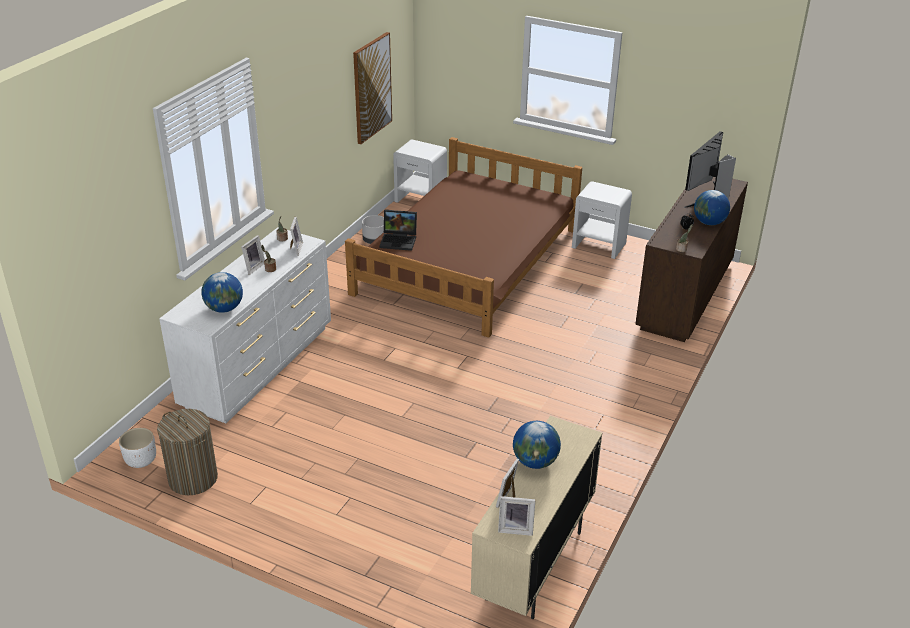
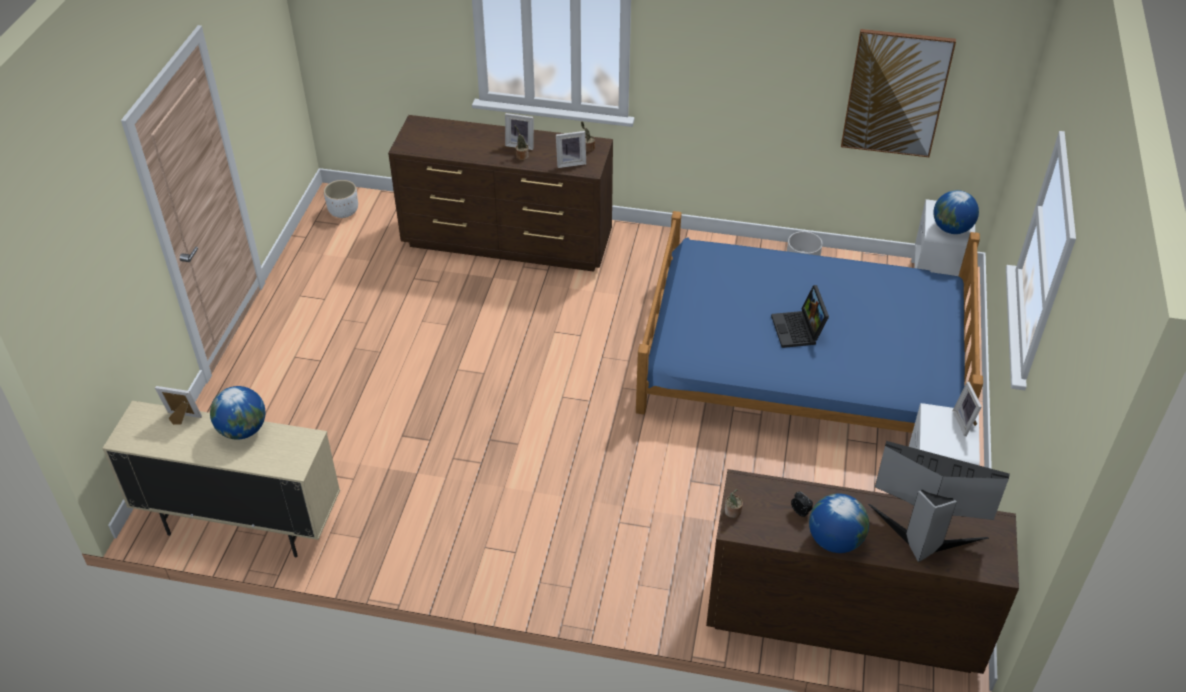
camera: 75 degrees right, 10 degrees up
laundry basket [157,409,218,495] -> none
white dresser [159,227,331,423] -> brown dresser [388,115,613,272]
globe [201,272,243,313] -> globe moved to [933,190,979,234]
brown bed [345,137,582,338] -> blue bed [636,211,983,433]
laptop [379,210,417,251] -> laptop moved to [771,285,829,348]
picture frame [498,496,536,536] -> picture frame moved to [952,382,982,436]

